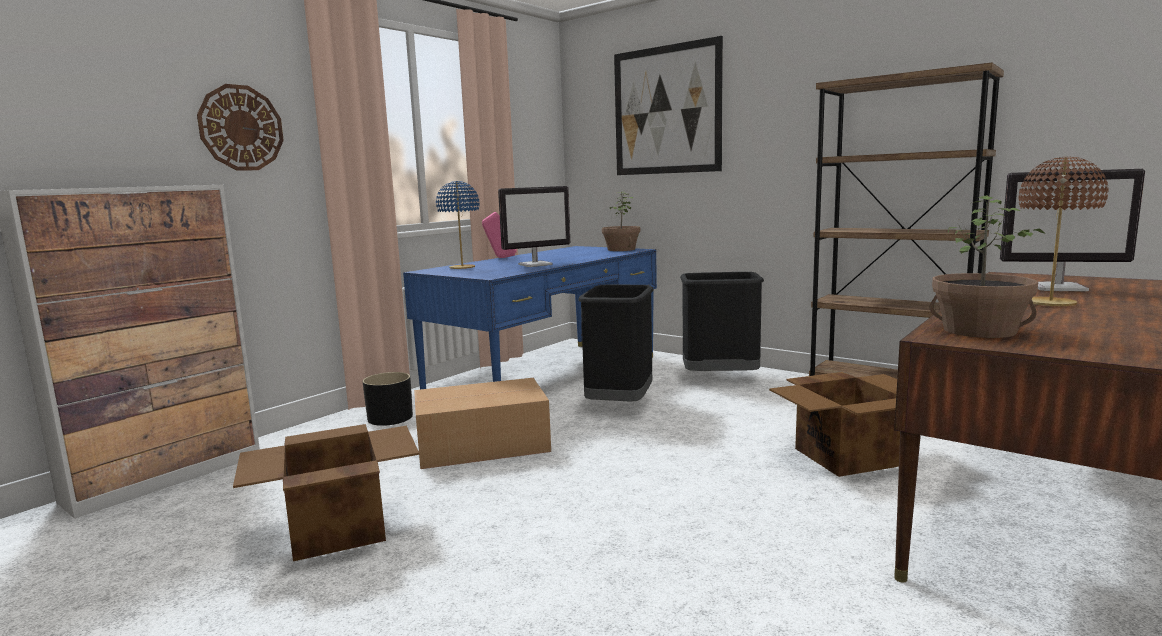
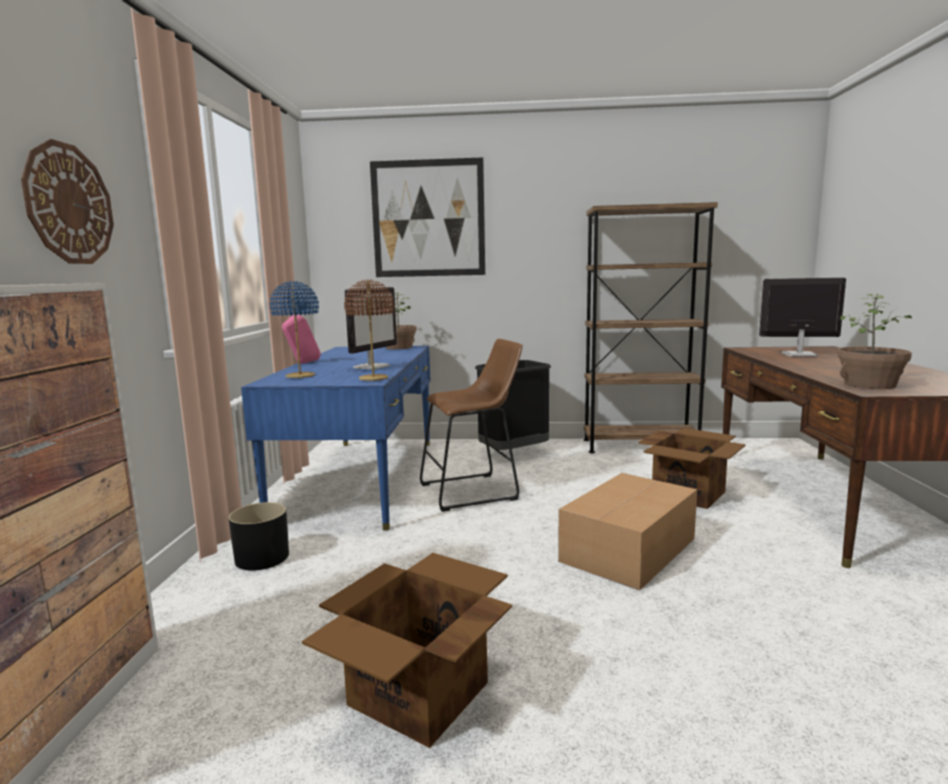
camera: 35 degrees left, 0 degrees up
cardboard box [414,378,551,469] -> cardboard box moved to [558,473,697,590]
black trash can [578,284,654,401] -> brown stool [420,339,523,512]
monitor [1000,169,1145,292] -> monitor turned 150 degrees counterclockwise [759,277,846,357]
brown table lamp [1019,157,1109,306] -> brown table lamp moved to [344,280,394,381]

